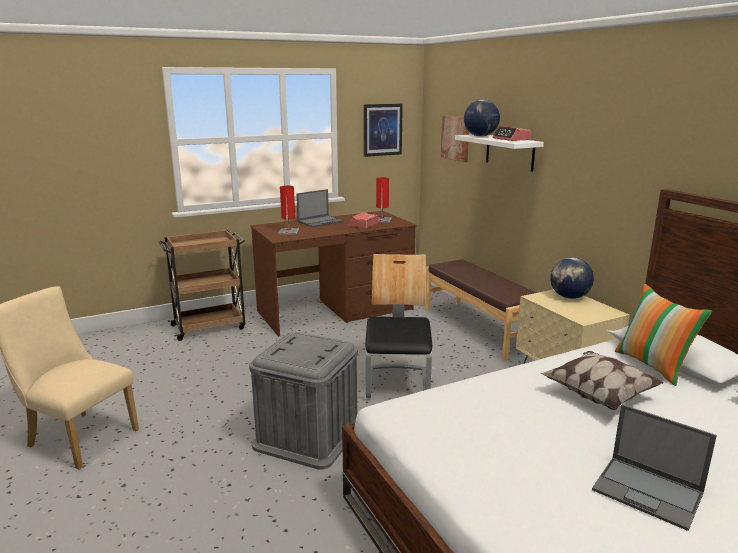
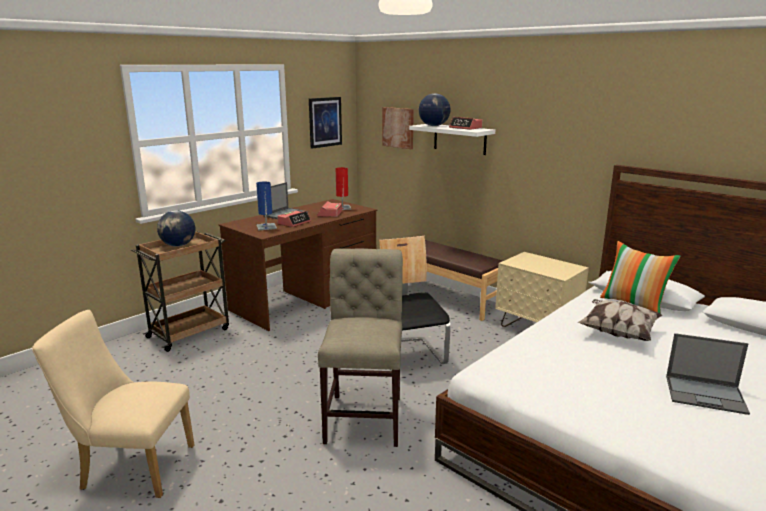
camera: 20 degrees left, 0 degrees up
grey storage box [249,332,358,470] -> beige chair [318,248,403,447]
red table lamp [278,186,299,235] -> blue table lamp [256,181,277,231]
globe [550,258,594,299] -> globe moved to [157,211,195,247]
none -> alarm clock [277,211,311,227]

